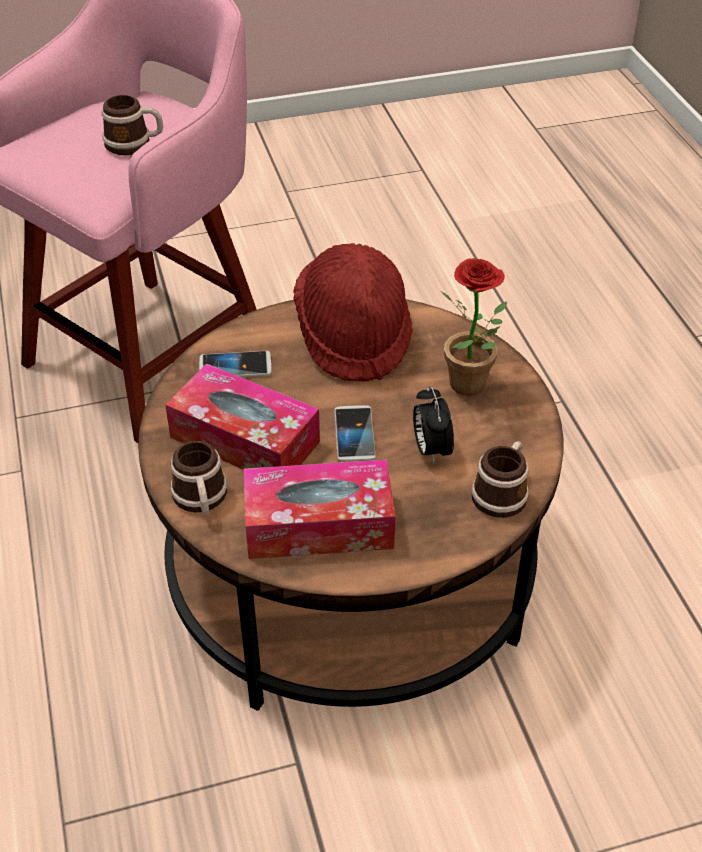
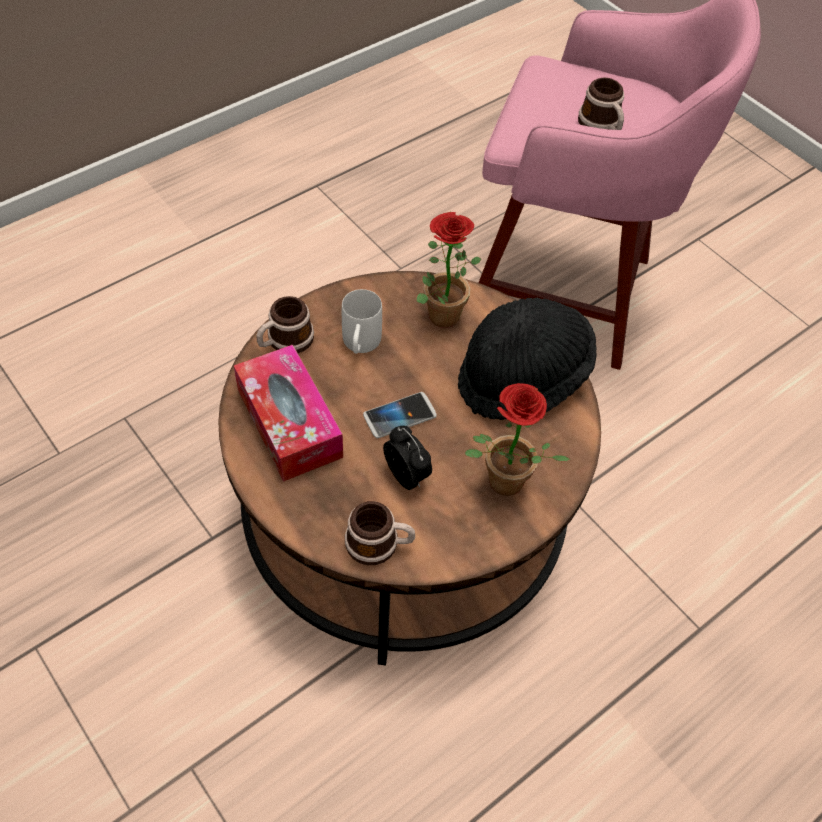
camera: 65 degrees right, 10 degrees up
tissue box [165,363,320,470] -> white mug [342,289,382,354]
phone [199,351,272,377] -> potted plant [417,212,482,328]
red hat [293,243,413,382] -> black hat [458,298,596,420]
alarm clock [413,386,454,464] -> alarm clock turned 90 degrees clockwise [383,426,432,490]

